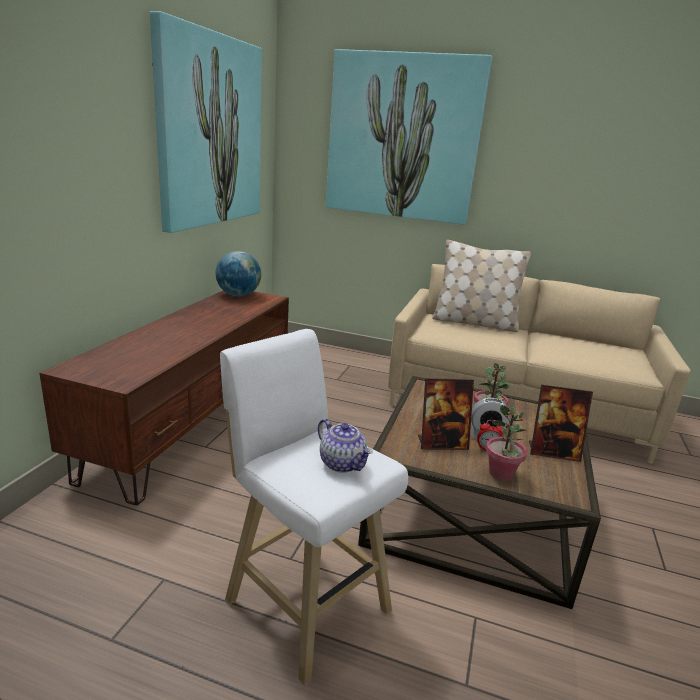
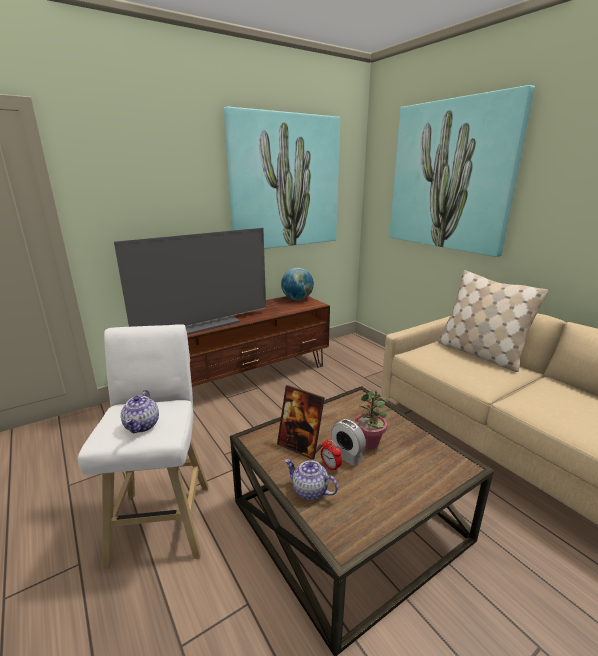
camera: 40 degrees right, 0 degrees up
potted plant [486,405,527,481] -> teapot [285,459,338,500]
picture frame [529,384,593,462] -> none
none -> television [114,228,266,335]

